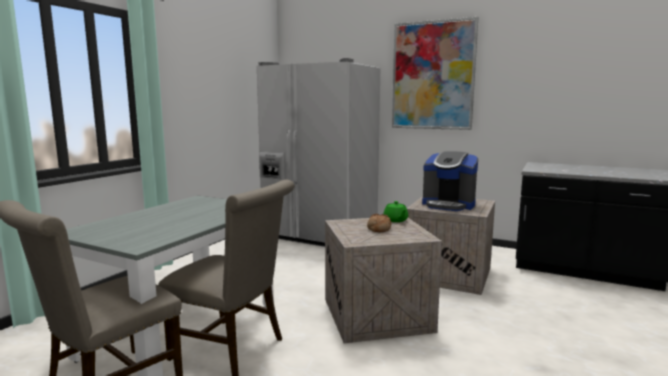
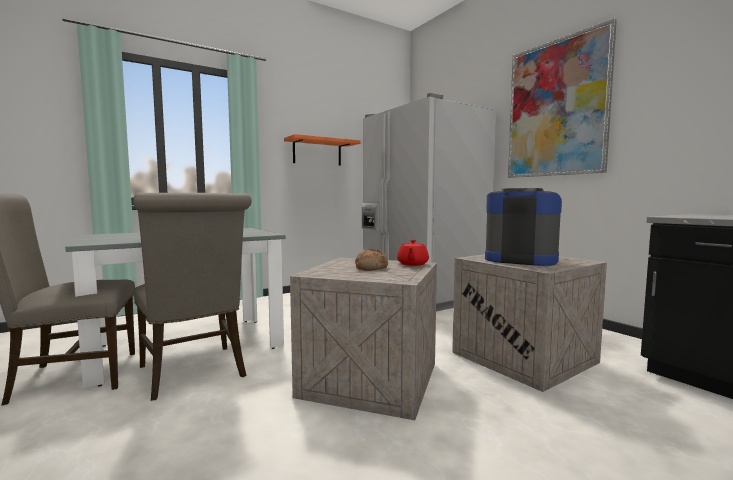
camera: 30 degrees right, 5 degrees down
green teapot [383,201,408,222] -> red teapot [397,240,429,266]
coffee machine [422,151,478,211] -> coffee machine turned 150 degrees clockwise [485,188,562,266]
none -> orange shelf [284,134,360,166]

